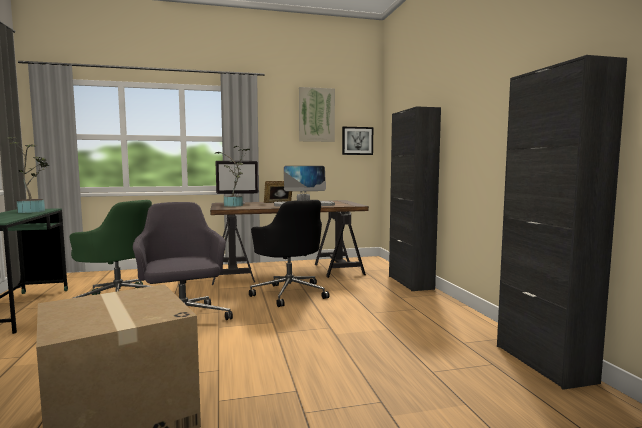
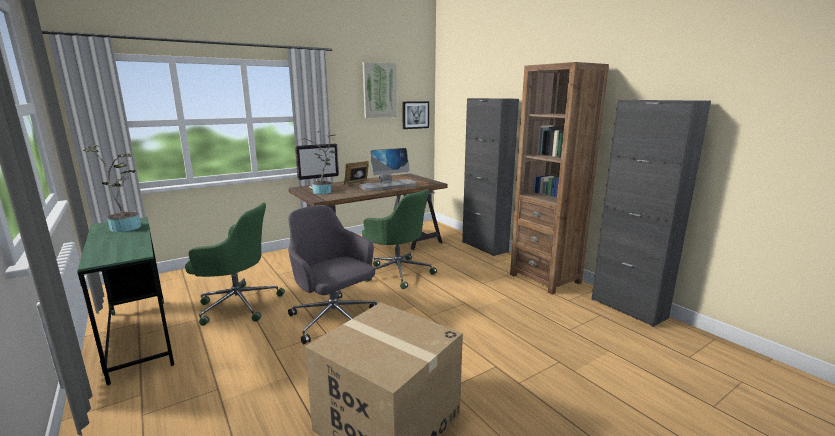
camera: 20 degrees left, 10 degrees up
black office chair [249,200,330,307] -> green office chair [362,189,437,289]
none -> brown bookcase [510,62,609,294]

